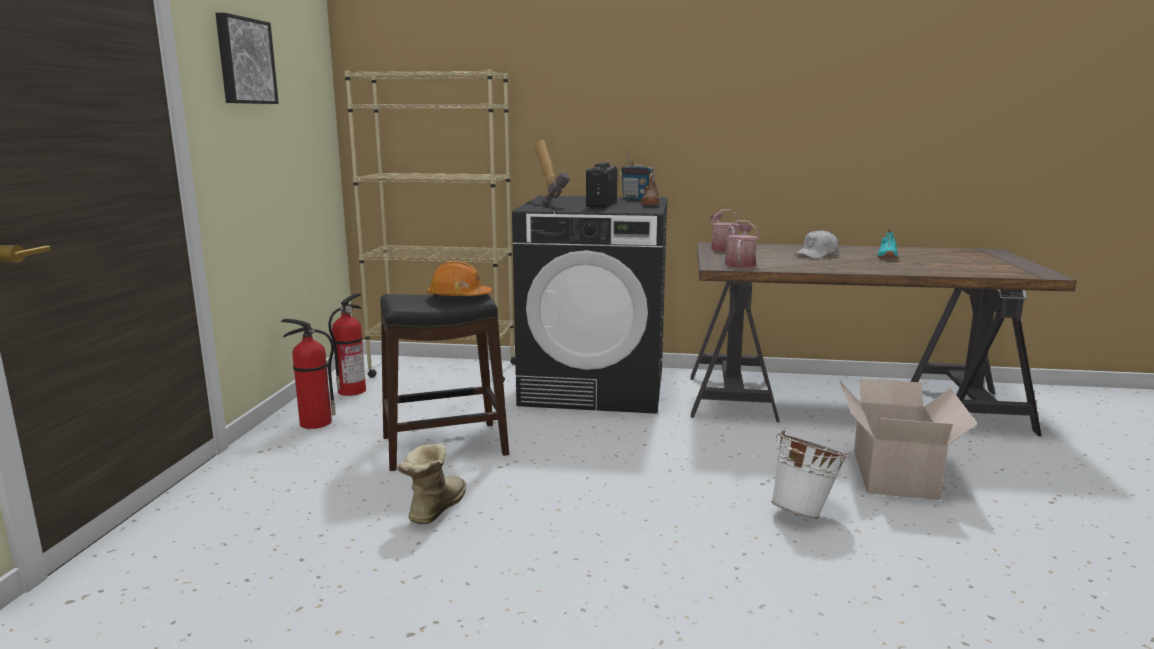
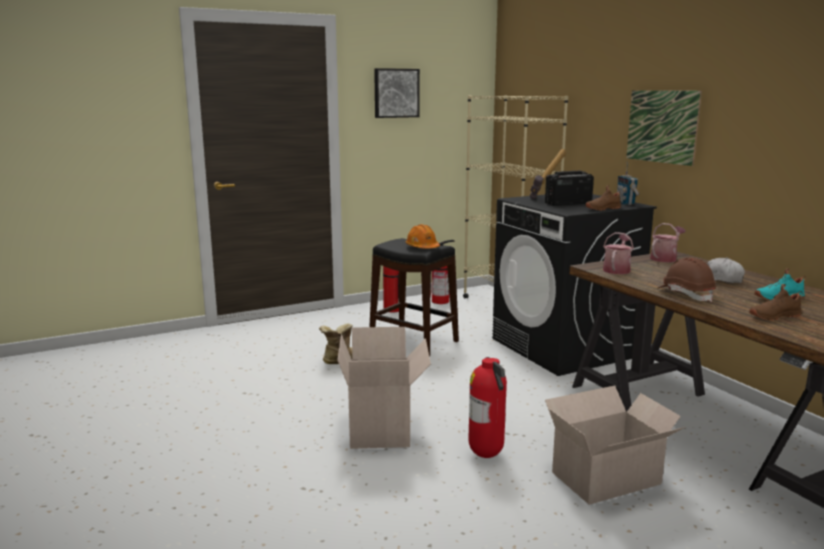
camera: 55 degrees right, 0 degrees up
watering can [725,220,759,268] -> watering can turned 45 degrees counterclockwise [603,232,634,274]
white bucket [771,430,850,519] -> fire extinguisher [468,357,507,458]
none -> cardboard box [337,327,431,449]
none -> picture [626,90,702,166]
none -> brown hard hat [657,257,716,302]
none -> brown shoe [749,284,803,321]

